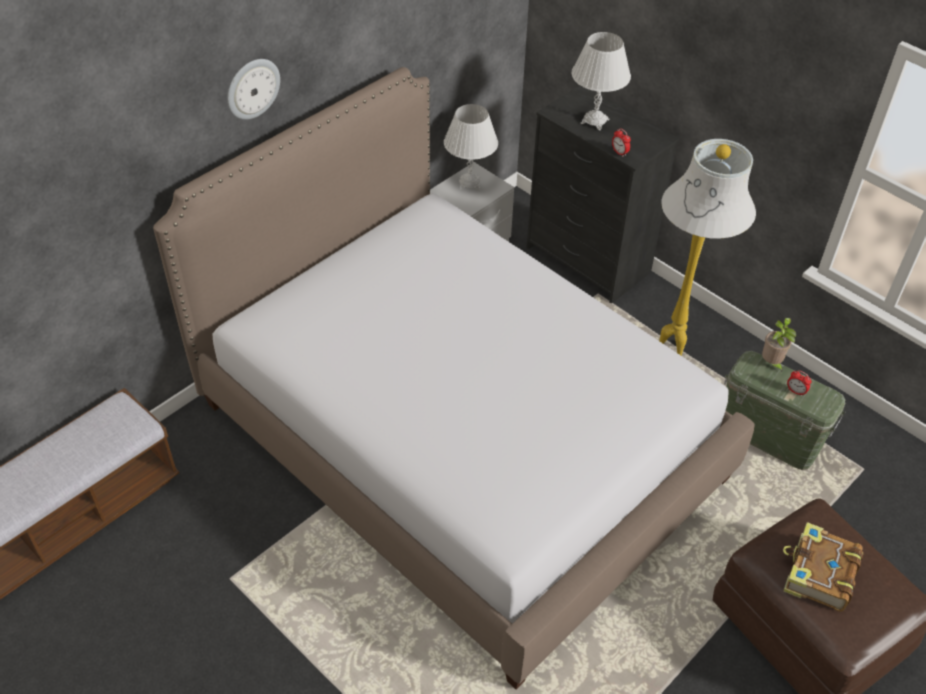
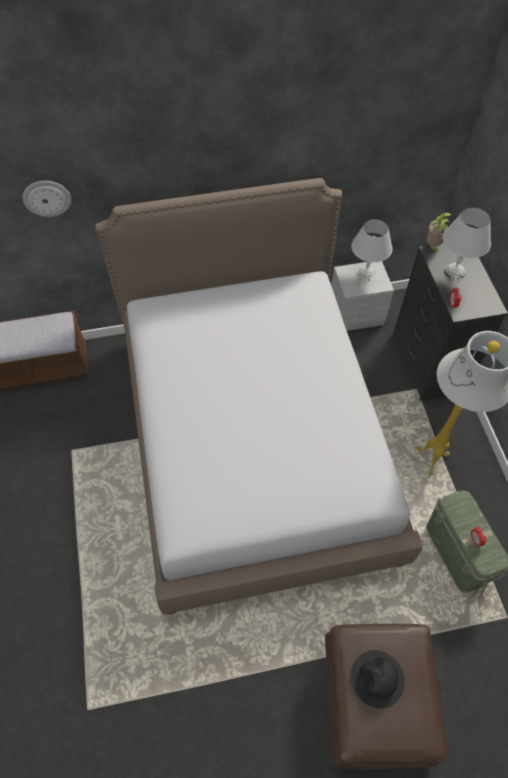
camera: 35 degrees right, 10 degrees up
wall clock [227,59,280,120] -> wall clock moved to [23,181,71,217]
potted plant [762,318,797,372] -> potted plant moved to [426,212,451,253]
book [783,522,863,612] -> black hat [351,650,405,708]

